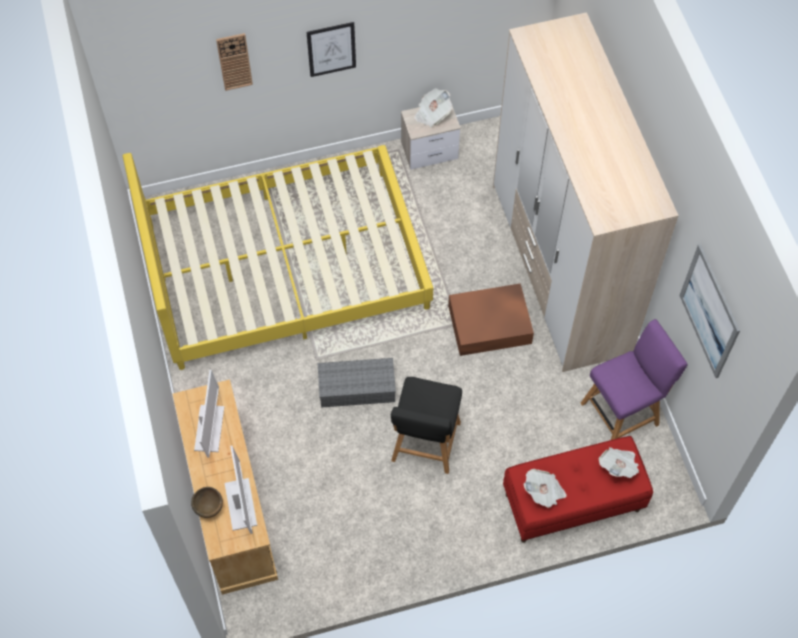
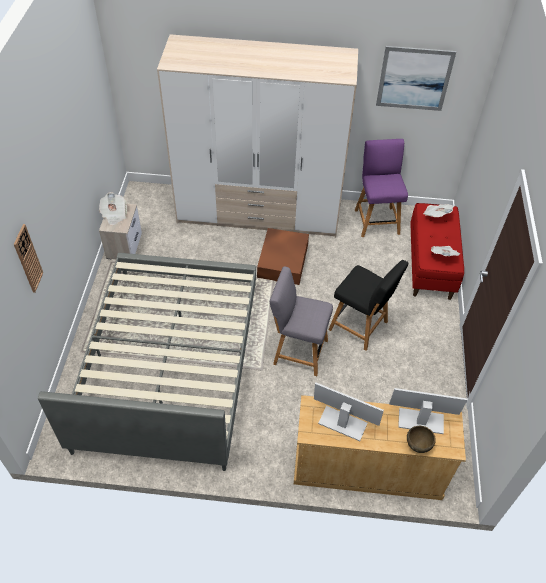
camera: 70 degrees left, 10 degrees down
yellow bed [123,145,433,370] -> grey bed [38,253,256,471]
picture [307,22,356,77] -> none
grey storage box [318,358,396,407] -> grey chair [270,266,333,376]

